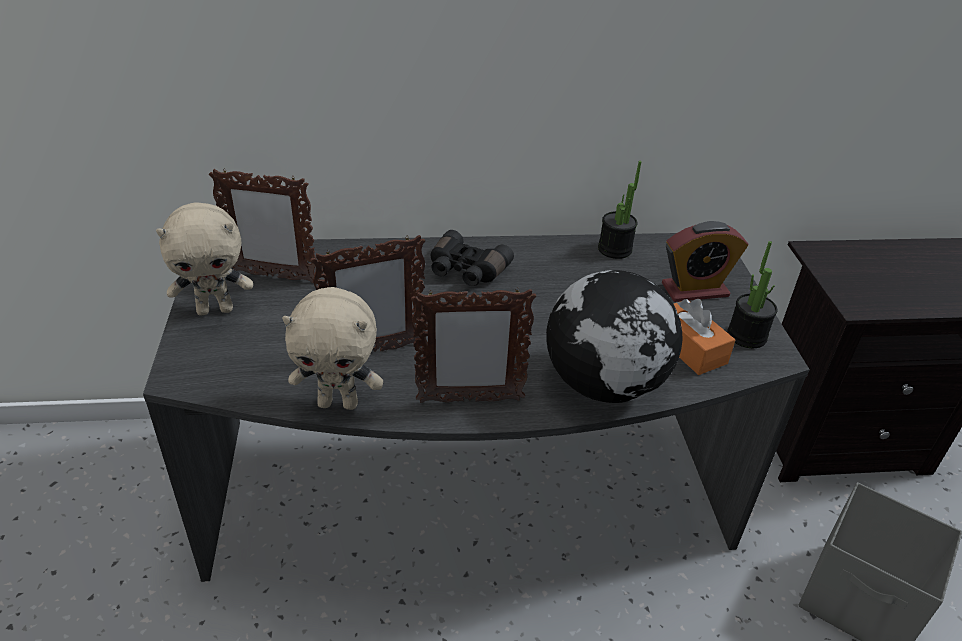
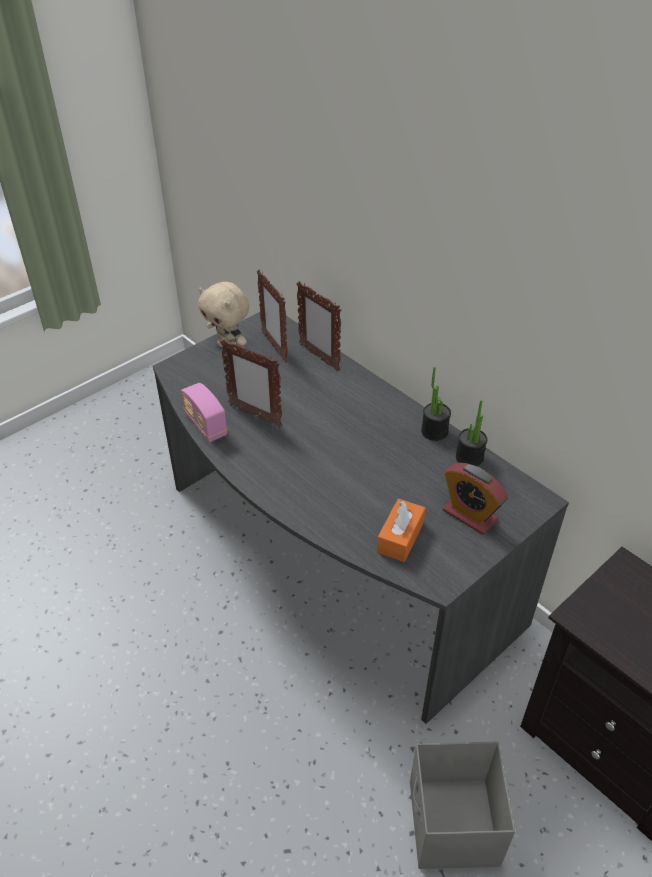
camera: 55 degrees right, 5 degrees up
beige plush toy [282,287,383,410] -> radio [181,383,227,442]
picture frame [411,288,536,403] -> picture frame moved to [296,281,341,371]
black binoculars [431,230,514,286] -> none
globe [546,270,683,403] -> none
potted plant [727,241,777,348] -> potted plant moved to [421,367,451,441]

